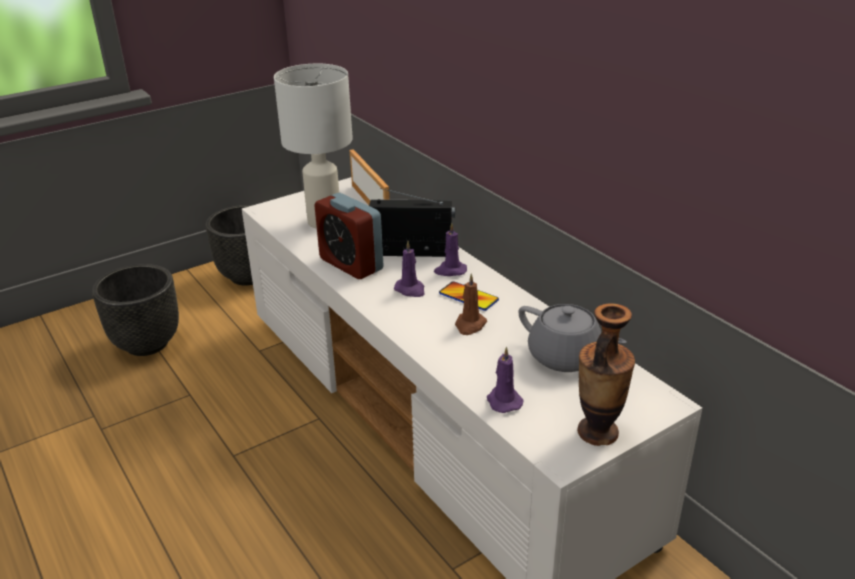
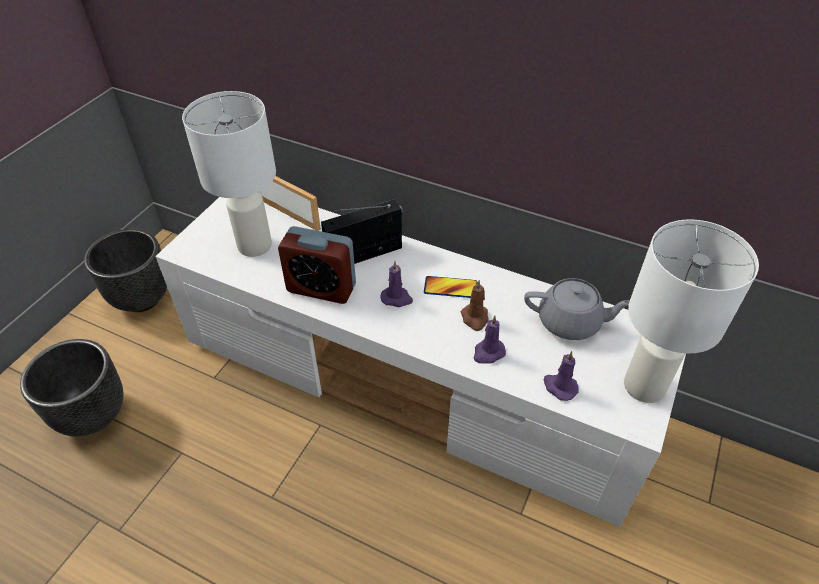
camera: 30 degrees left, 15 degrees up
purple candle [434,223,467,276] -> purple candle moved to [473,315,506,364]
vase [577,303,635,446] -> white table lamp [624,219,759,403]

